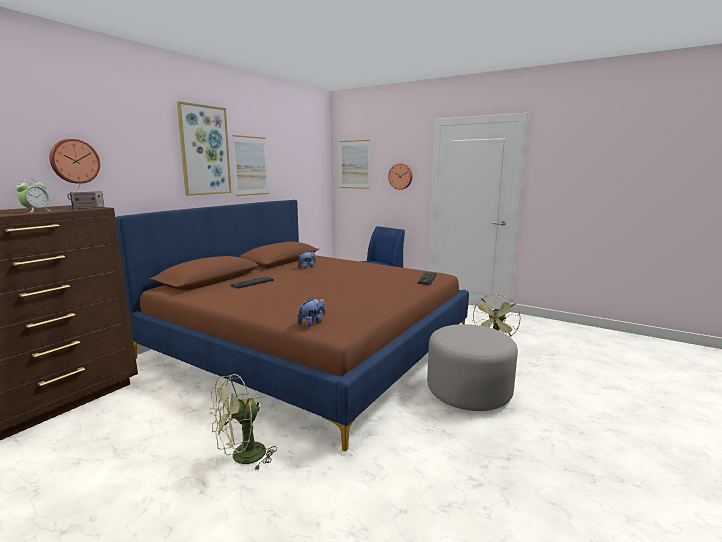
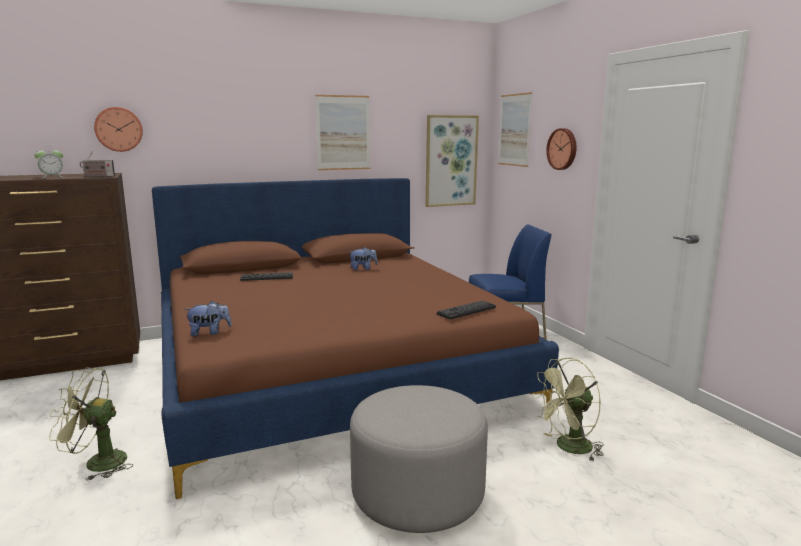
camera: 35 degrees right, 0 degrees up
picture [177,101,232,196] -> picture moved to [426,115,479,207]

